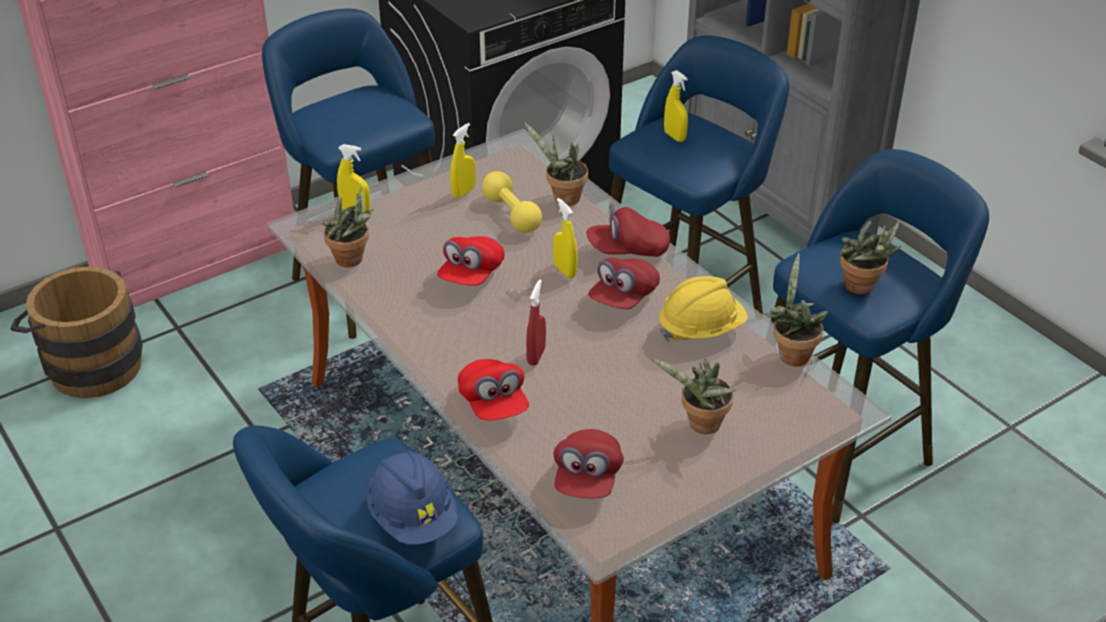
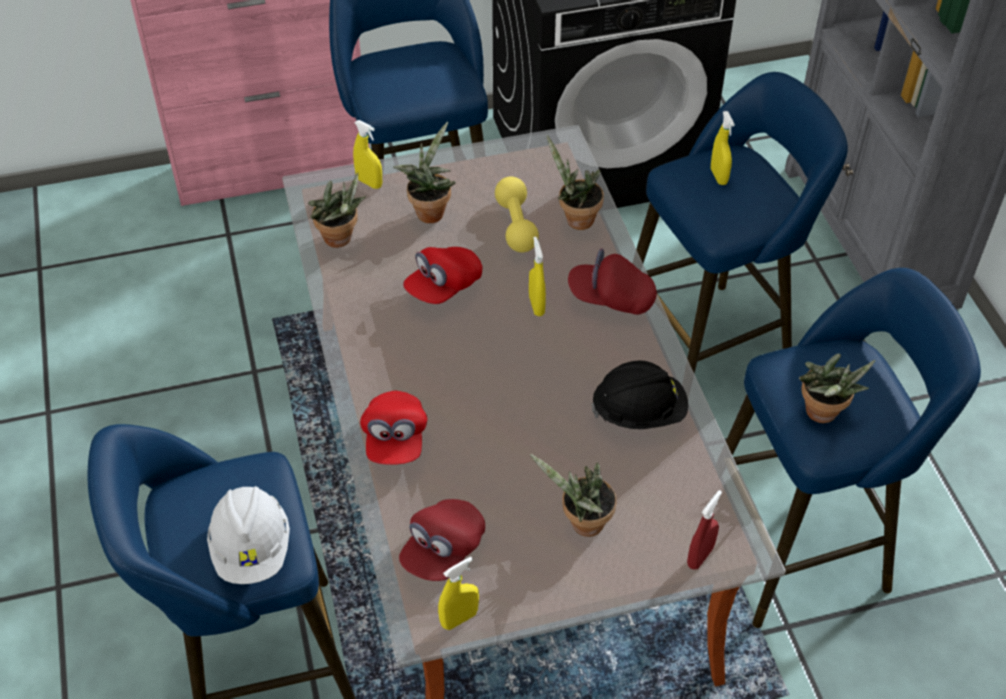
camera: 20 degrees right, 10 degrees up
brown bucket [10,266,143,398] -> none
blue hard hat [367,451,458,545] -> white hard hat [207,486,290,584]
yellow spray bottle [450,123,476,198] -> yellow spray bottle moved to [438,557,479,630]
red spray bottle [526,279,546,366] -> red spray bottle moved to [687,490,722,569]
red cap [588,258,660,309] -> none
yellow hard hat [659,276,748,342] -> black hard hat [591,361,688,429]
potted plant [765,253,828,366] -> potted plant moved to [393,122,456,223]

